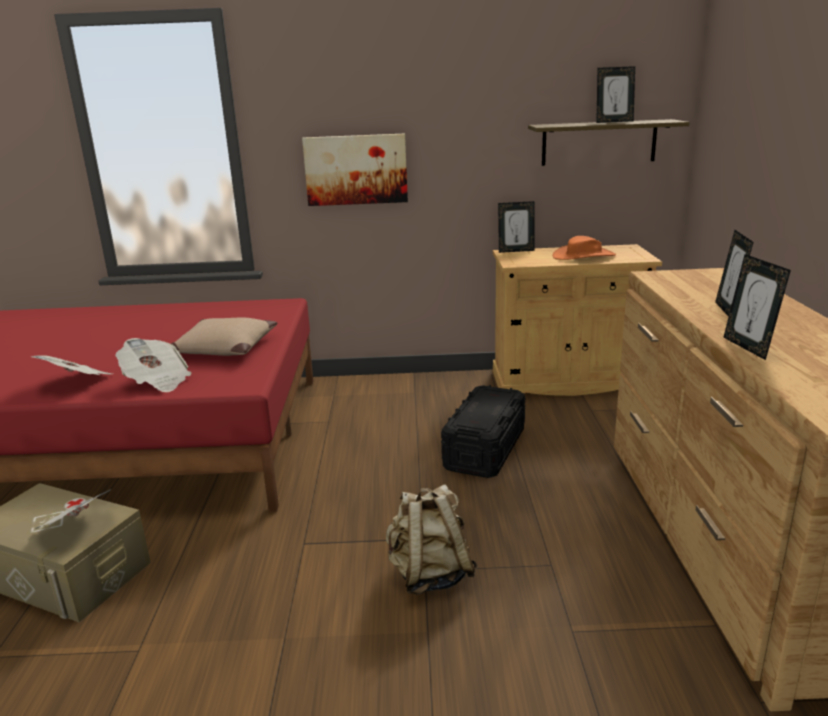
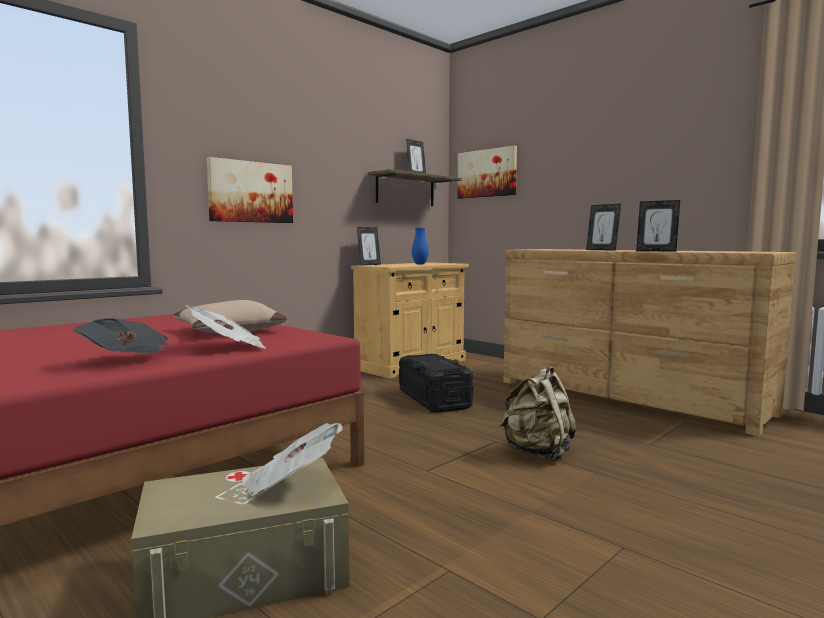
camera: 45 degrees left, 15 degrees down
orange hat [552,236,616,260] -> blue vase [412,227,429,264]
none -> picture [457,146,517,199]

